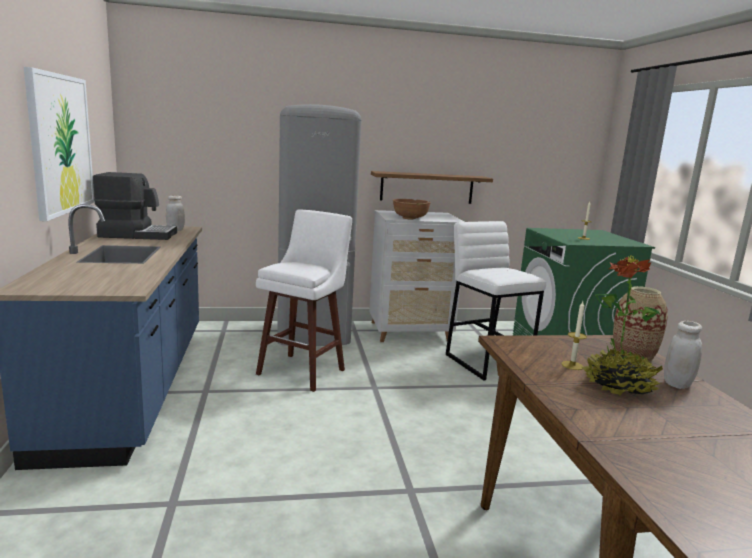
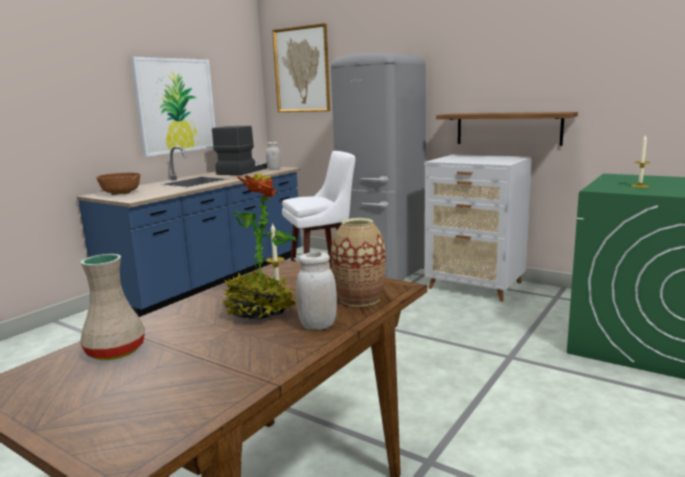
camera: 45 degrees right, 0 degrees up
coffee machine [93,172,177,240] -> coffee machine turned 105 degrees counterclockwise [212,126,267,175]
brown bowl [393,199,431,220] -> brown bowl moved to [96,173,141,195]
white stool [446,221,546,381] -> none
none -> beige vase [80,254,145,360]
none -> picture [272,23,330,112]

